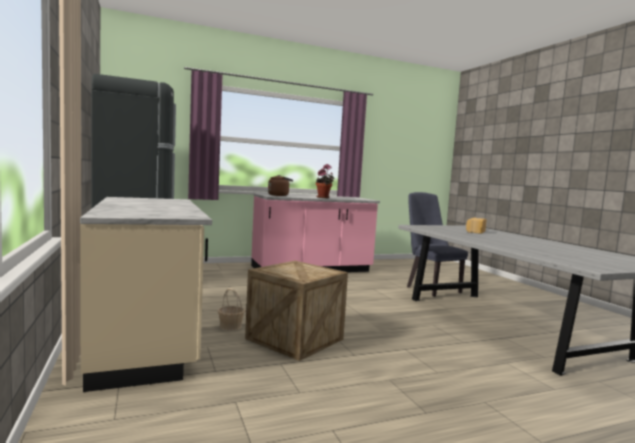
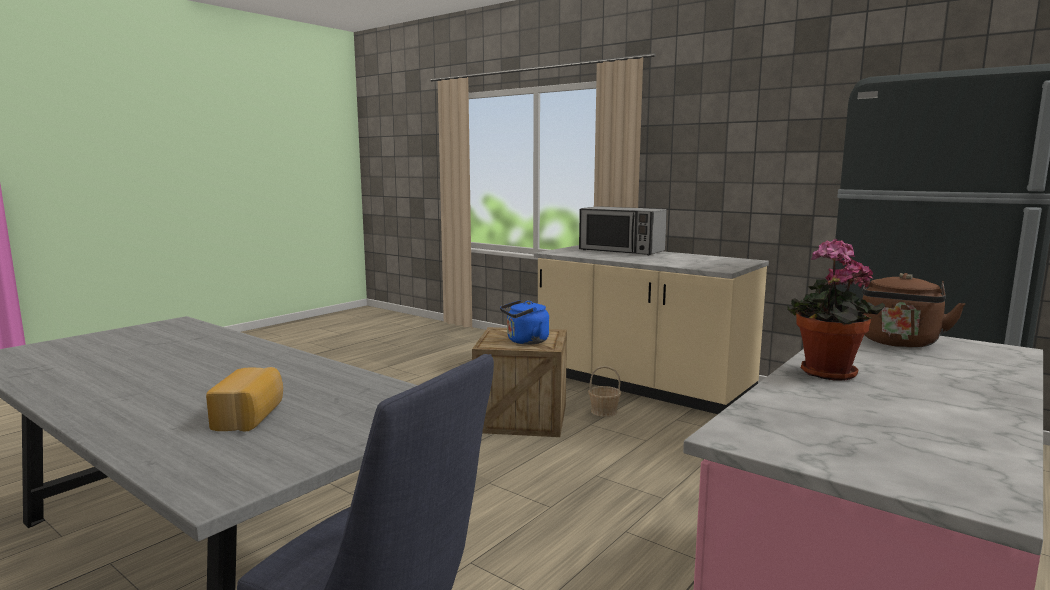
camera: 150 degrees right, 5 degrees up
none -> blue kettle [500,300,549,345]
none -> microwave [579,206,667,255]

